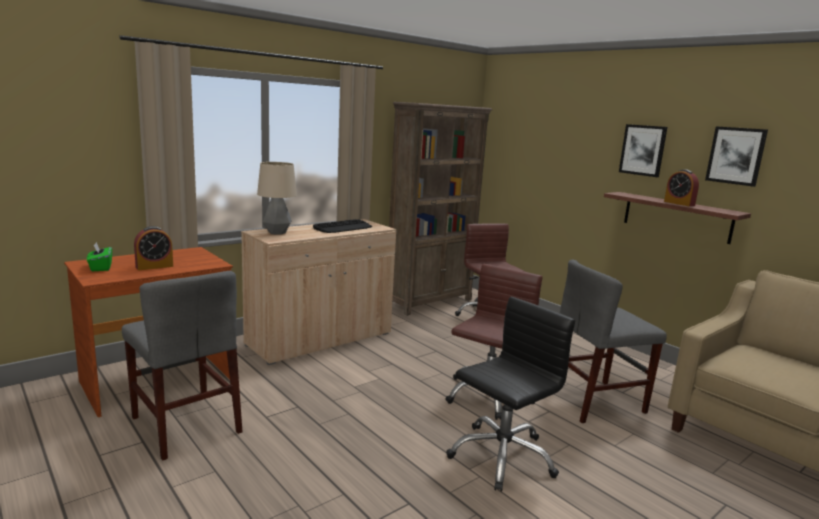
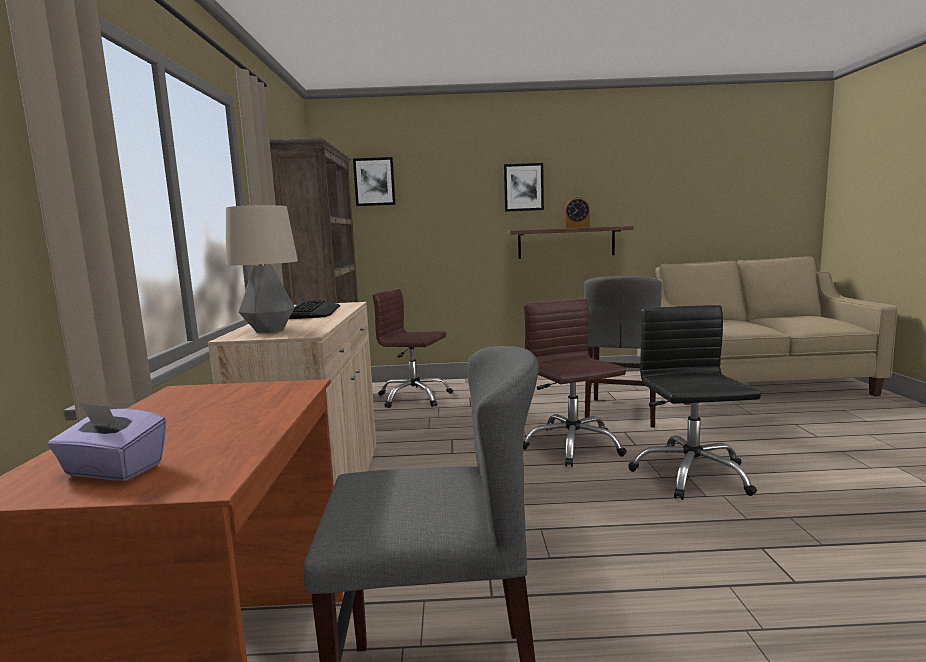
camera: 50 degrees left, 5 degrees down
green tissue box [87,242,112,271] -> purple tissue box [48,403,166,481]
alarm clock [134,226,173,270] -> none
picture [705,126,768,187] -> picture moved to [353,157,396,206]

